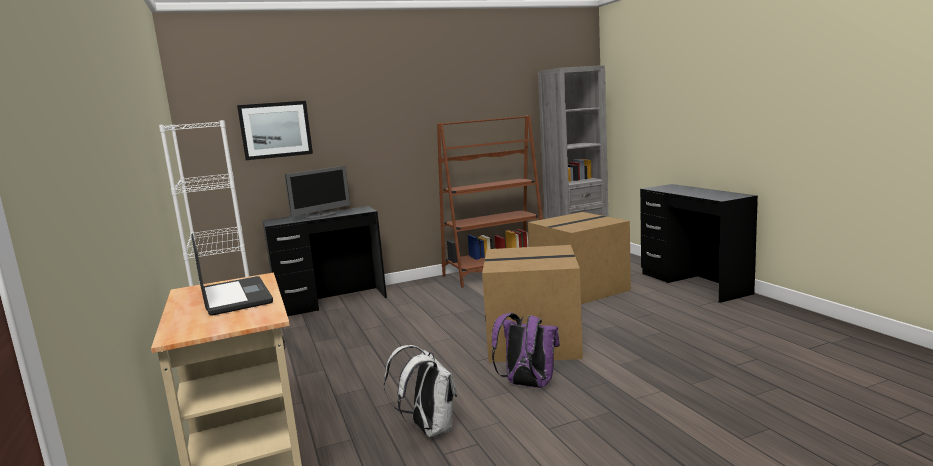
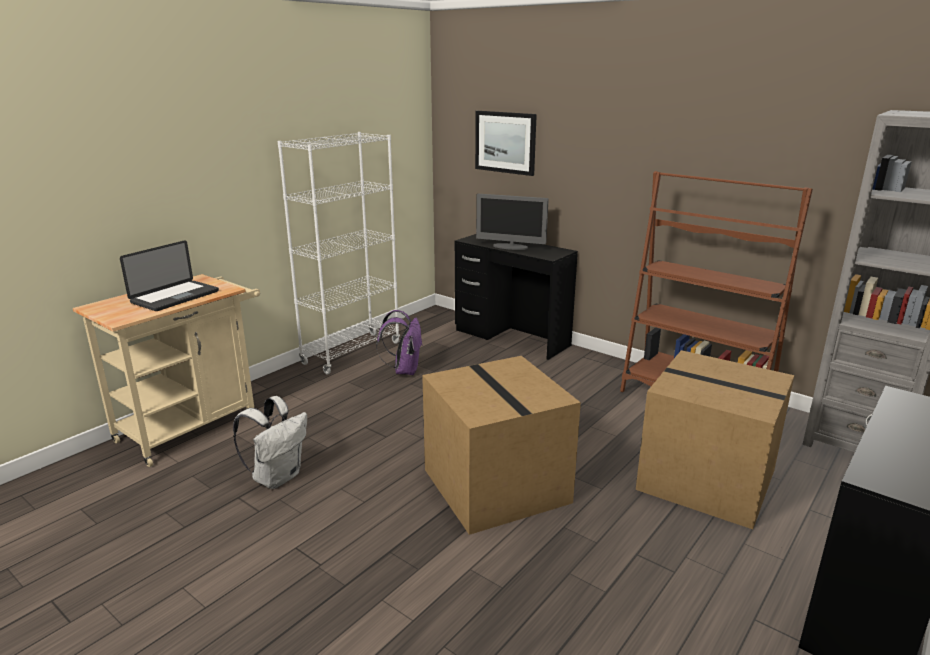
camera: 60 degrees right, 10 degrees up
purple backpack [492,313,560,388] -> purple backpack moved to [376,310,423,375]

